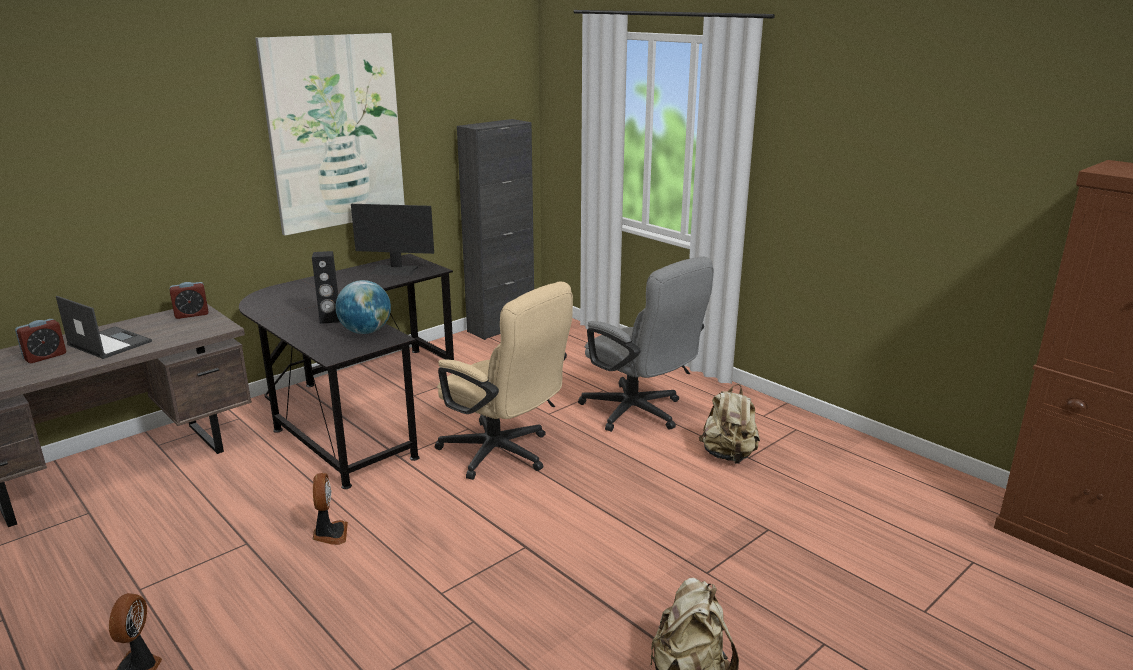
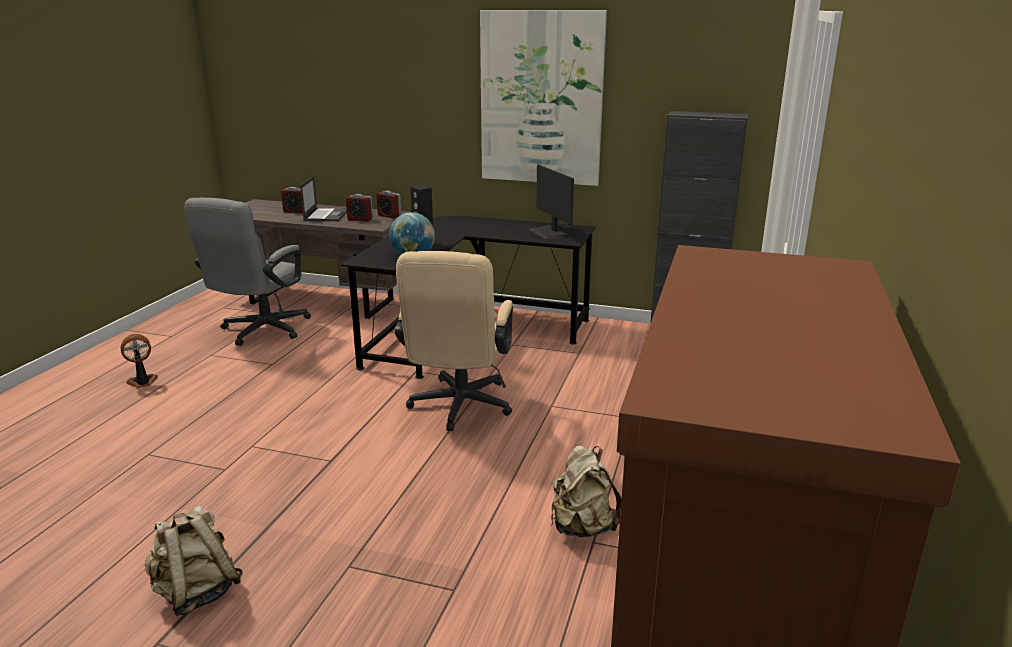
camera: 60 degrees right, 0 degrees up
fan [313,473,348,545] -> none
grey office chair [578,256,714,432] -> grey office chair moved to [184,198,311,346]
none -> alarm clock [346,194,373,222]

